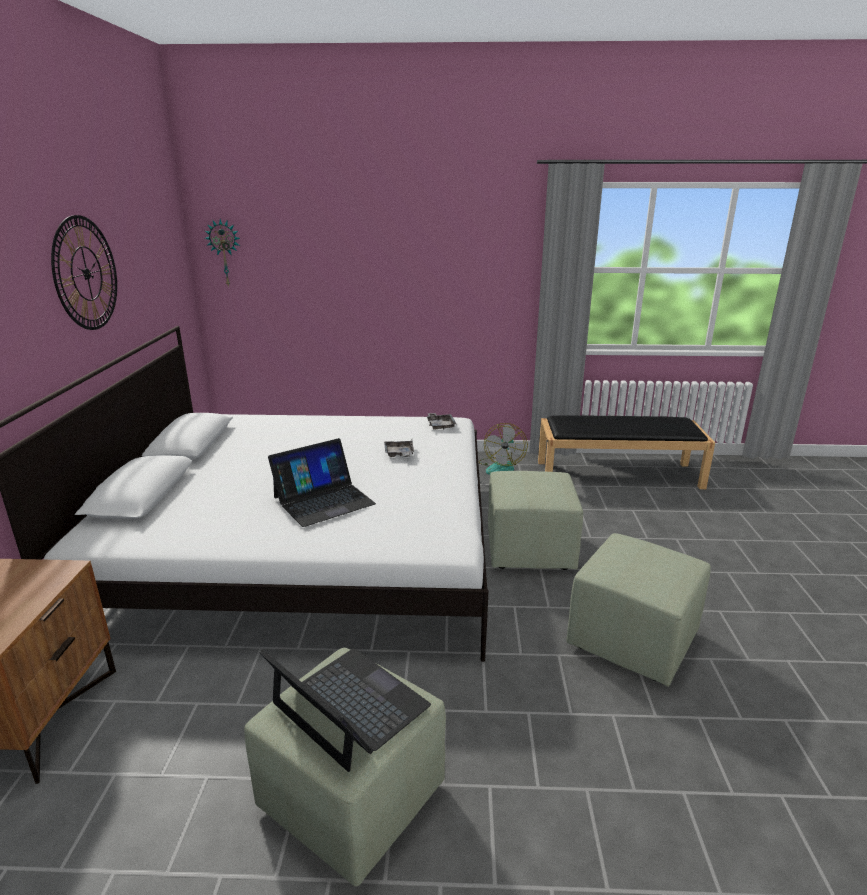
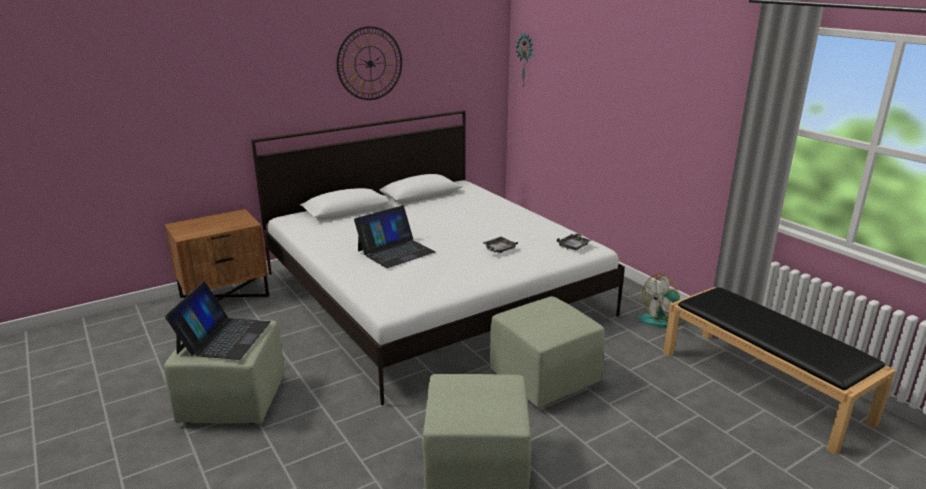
camera: 55 degrees right, 0 degrees up
laptop [268,438,376,527] -> laptop turned 60 degrees counterclockwise [354,205,436,268]

